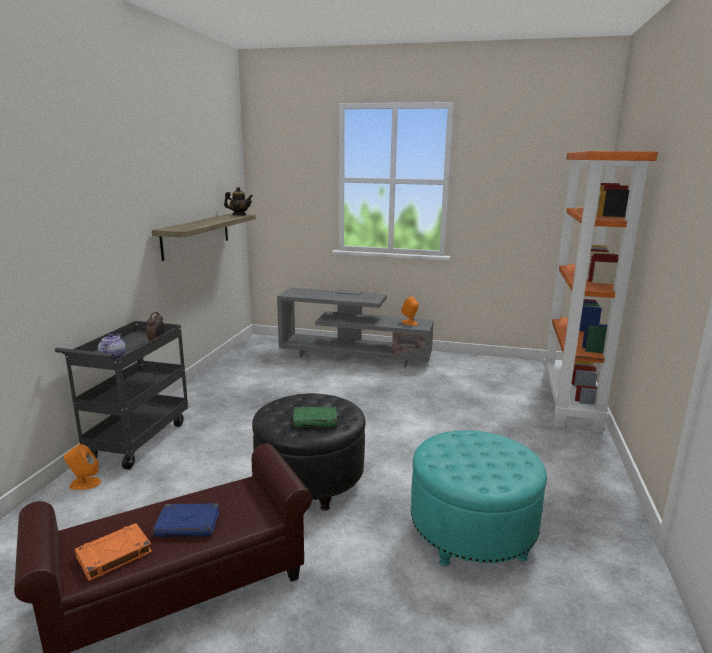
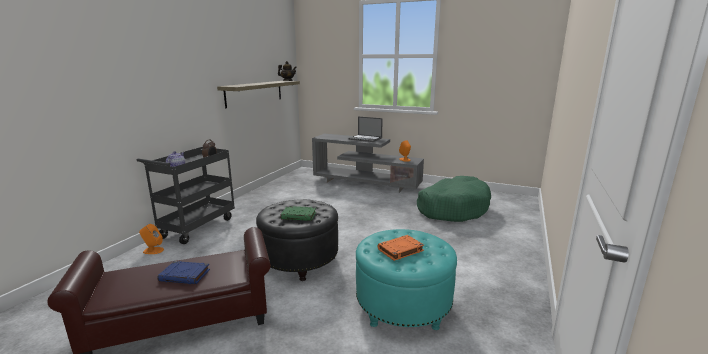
camera: 10 degrees right, 0 degrees up
orange book [75,523,152,581] -> orange book moved to [378,235,424,261]
orange bookcase [543,151,658,433] -> none
none -> laptop [349,116,383,142]
none -> green dog bed [417,176,491,222]

